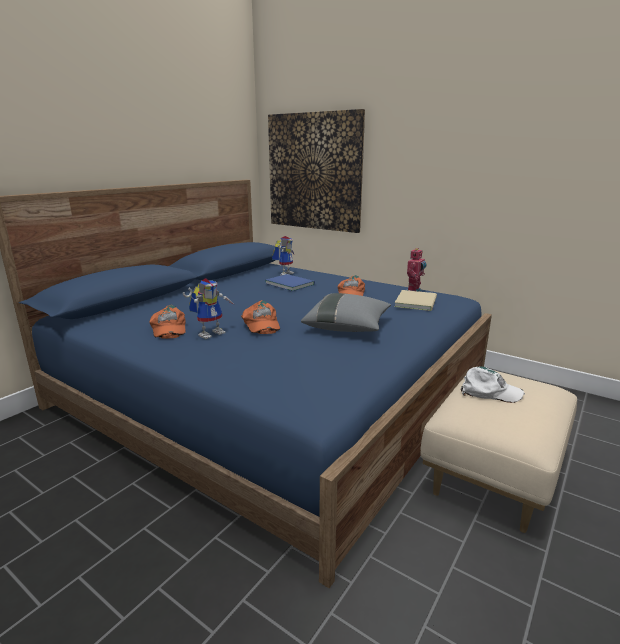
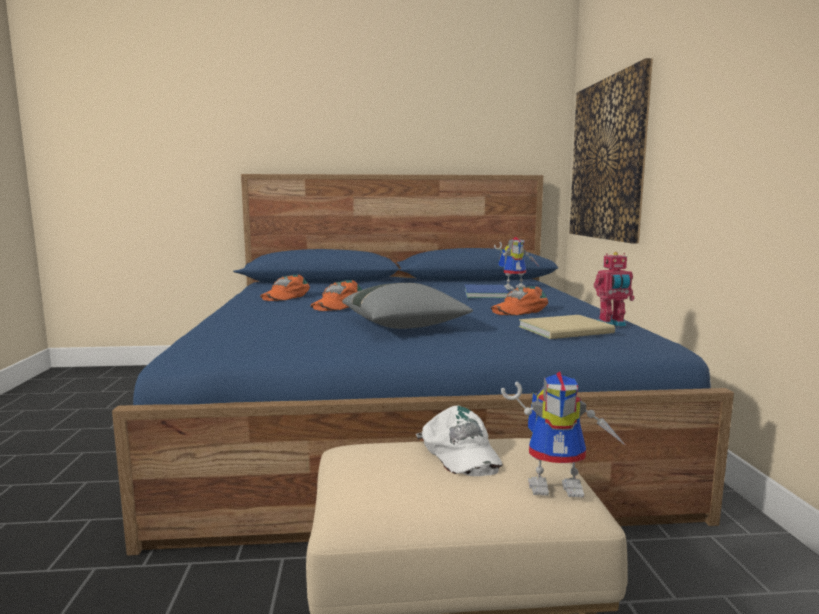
camera: 50 degrees right, 10 degrees down
toy robot [183,278,236,339] -> toy robot moved to [501,371,626,498]

